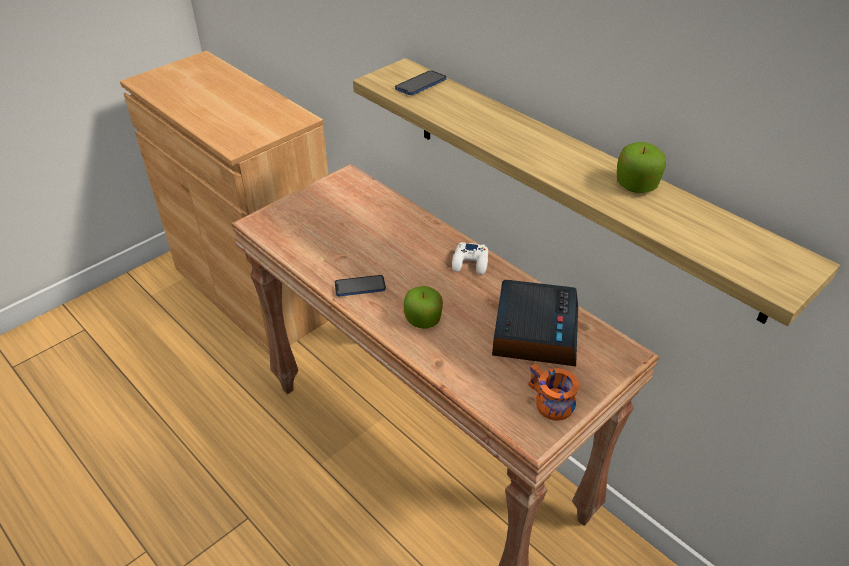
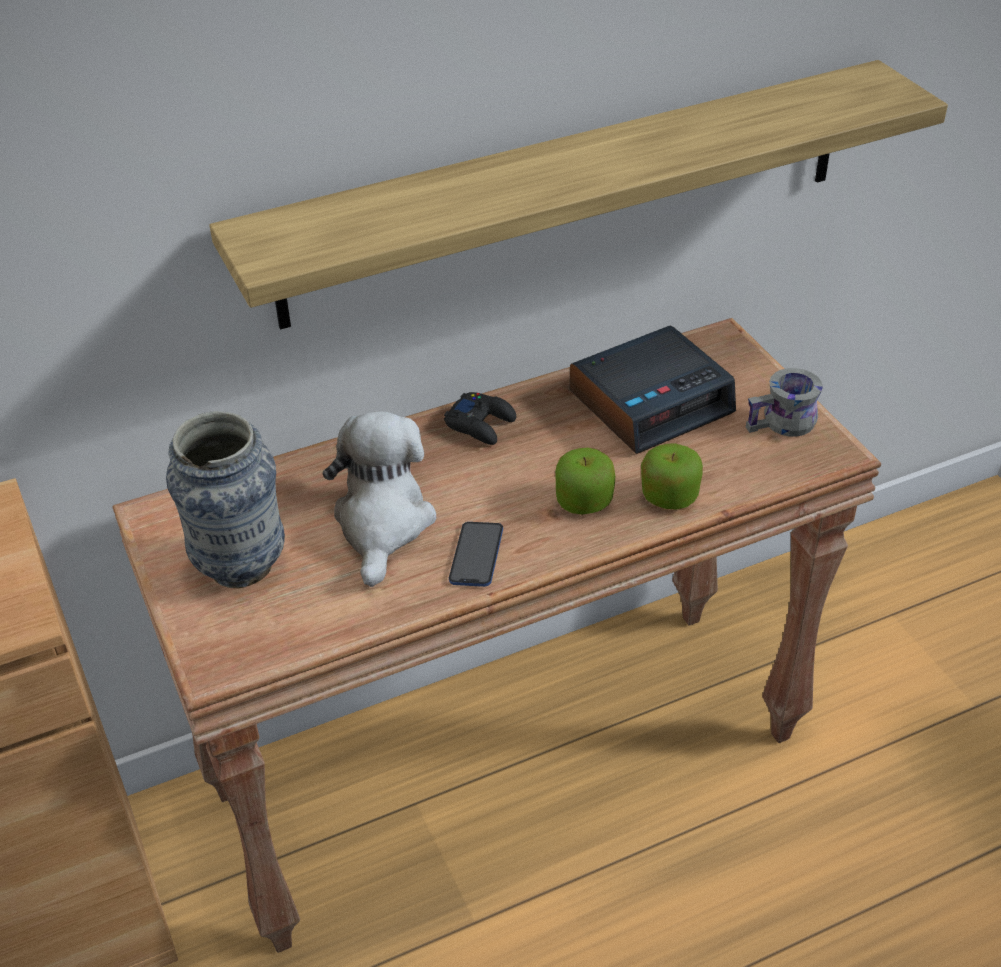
camera: 70 degrees left, 0 degrees up
phone [395,71,447,95] -> none
white game controller [452,242,488,275] -> black game controller [444,392,516,445]
alarm clock [492,280,578,366] -> alarm clock turned 120 degrees clockwise [570,325,736,454]
orange mug [528,364,579,421] -> grey mug [746,368,823,437]
apple [617,142,666,193] -> apple moved to [641,444,703,510]
none -> vase [166,411,285,588]
none -> plush toy [322,411,436,587]

